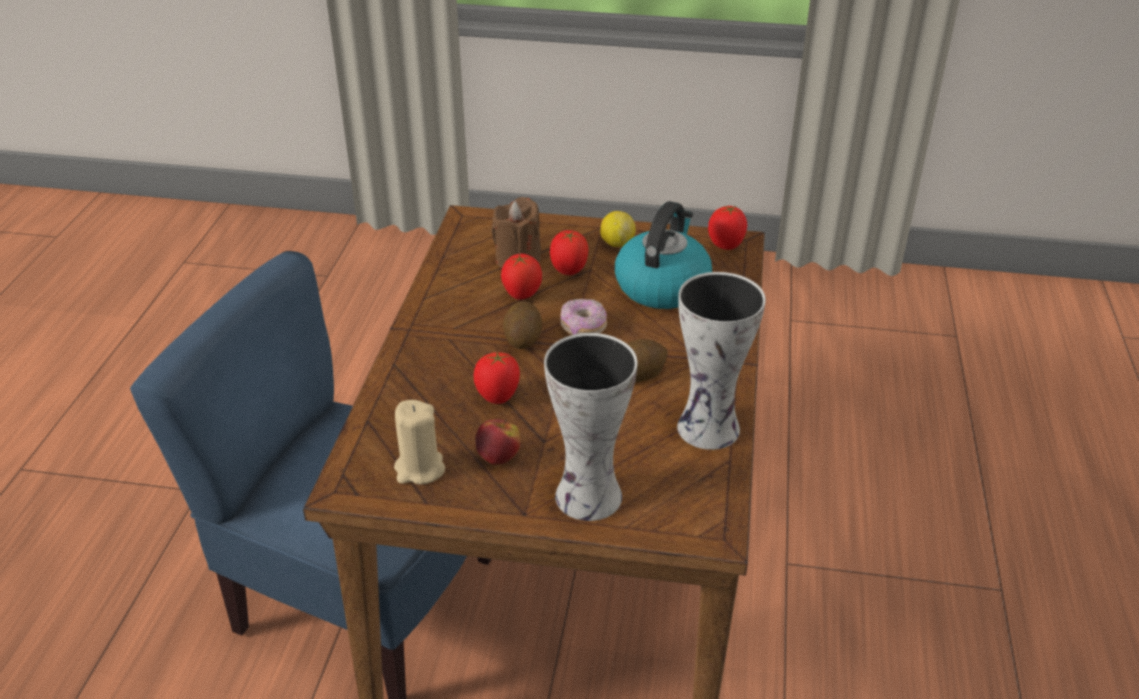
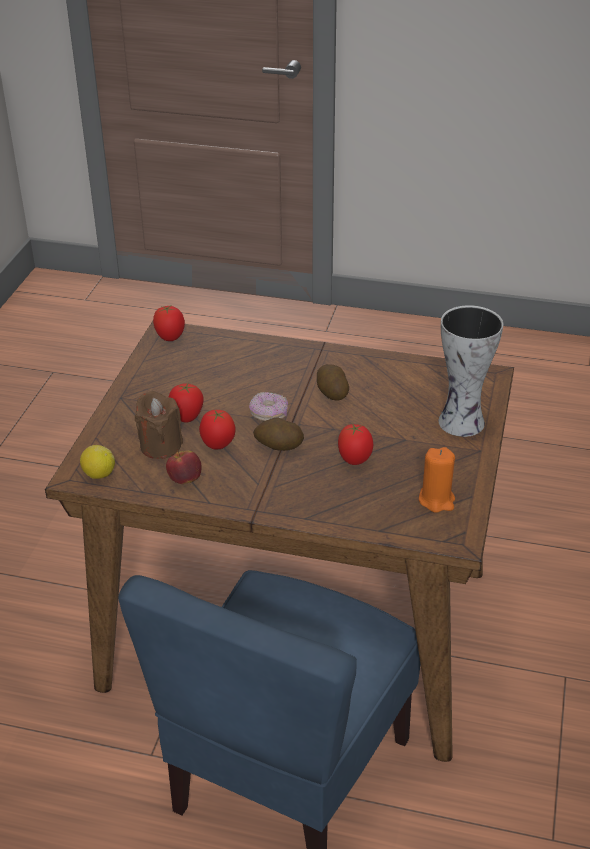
camera: 85 degrees left, 0 degrees up
beige candle [394,400,445,485] -> orange candle [419,447,455,513]
apple [475,419,520,465] -> apple moved to [166,450,202,484]
lemon [600,211,636,247] -> lemon moved to [80,445,115,479]
kettle [615,201,712,309] -> none
vase [677,272,766,450] -> none

